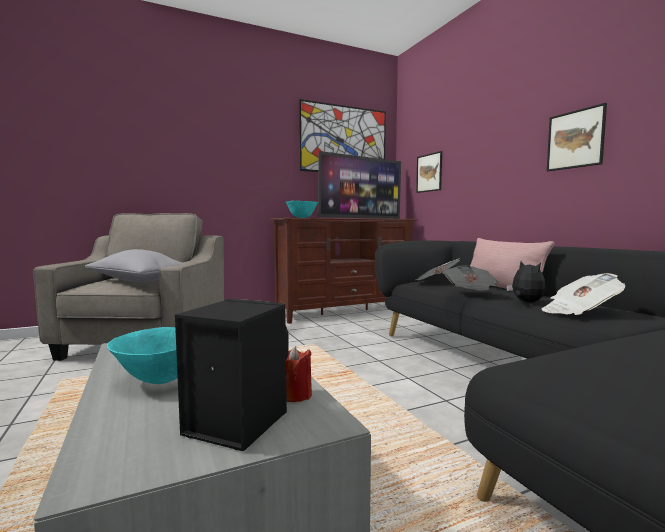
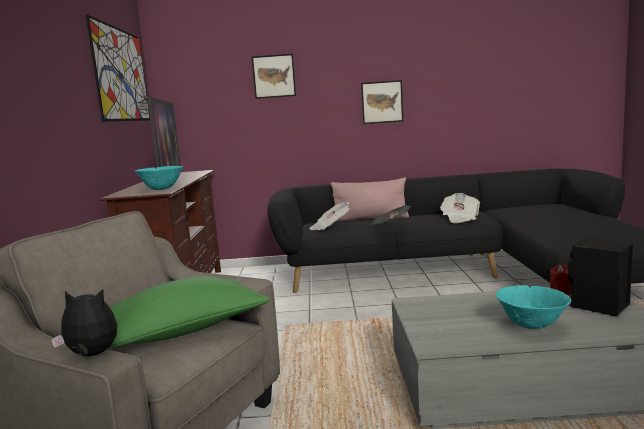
camera: 65 degrees left, 5 degrees up
grey pillow [85,249,184,282] -> green pillow [110,276,270,347]
picture [416,151,442,193] -> picture moved to [252,54,296,99]
plush toy [506,261,546,302] -> plush toy moved to [51,289,117,357]

